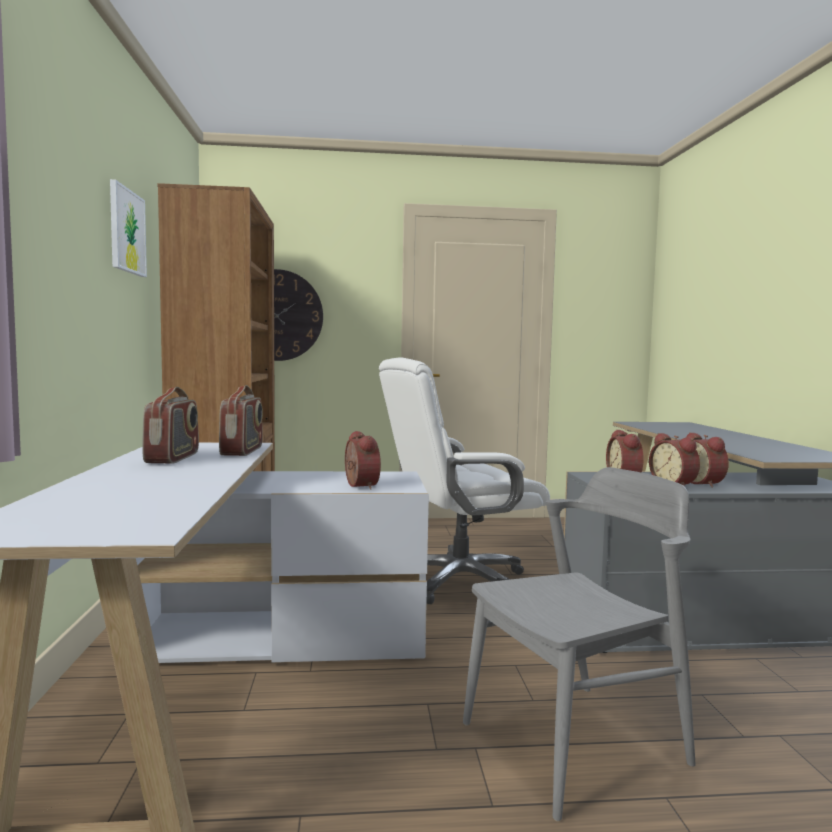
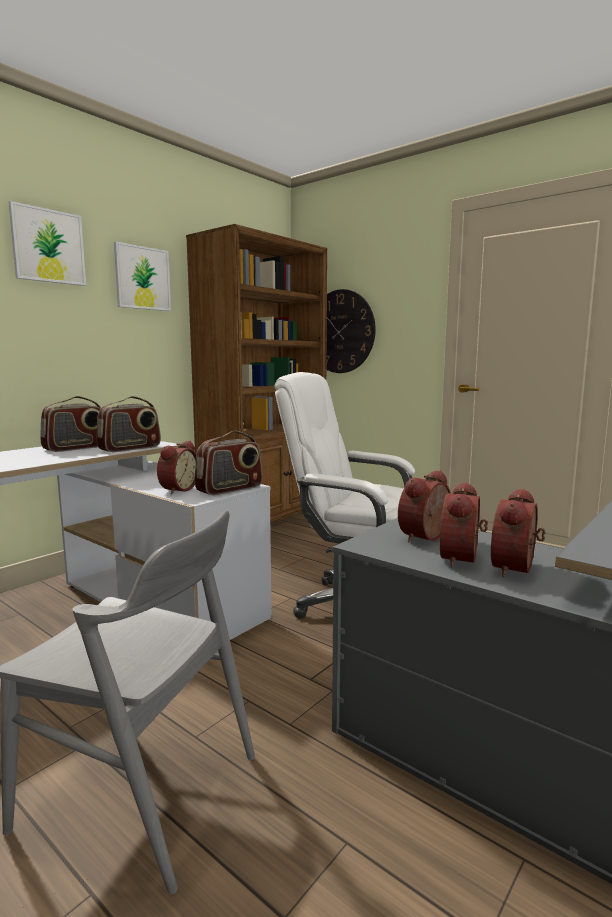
camera: 45 degrees right, 5 degrees up
none -> picture [8,201,86,286]
none -> radio [195,431,262,495]

